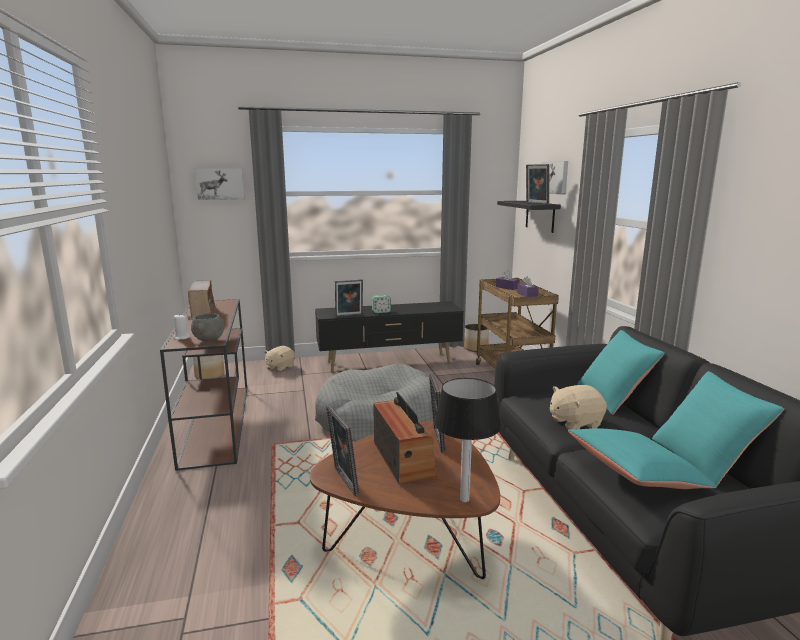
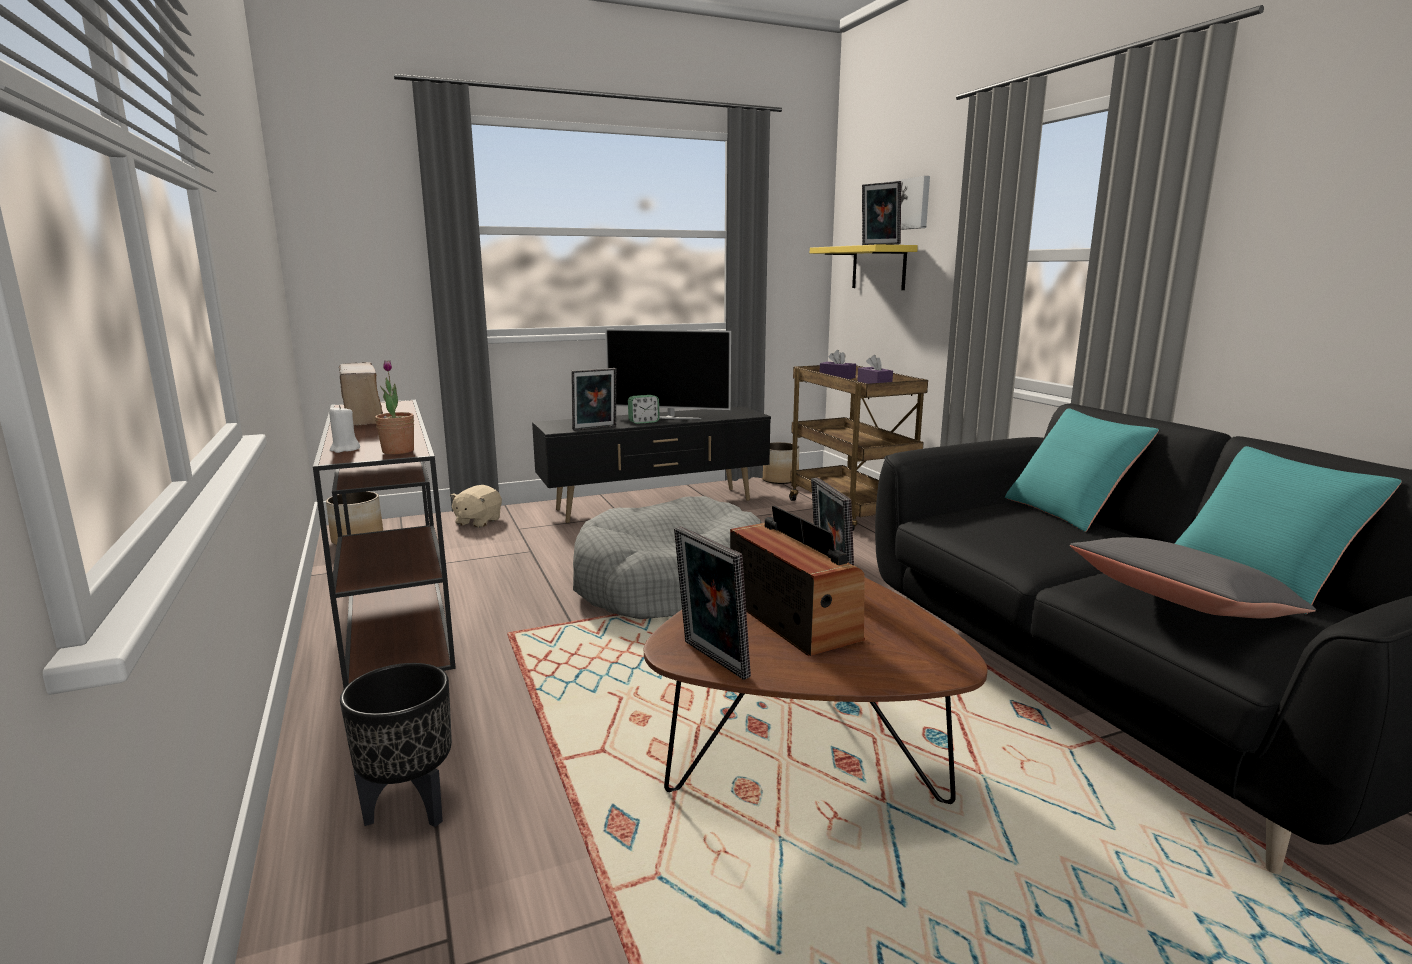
camera: 10 degrees left, 0 degrees up
grey bowl [191,313,224,342] -> potted plant [375,360,414,454]
picture [195,168,244,200] -> none
table lamp [435,378,501,503] -> none
black shelf [497,201,561,233] -> yellow shelf [810,245,918,290]
beige plush toy [550,385,607,430] -> none
turquoise pillow [568,428,716,489] -> grey pillow [1070,537,1316,618]
none -> black planter [340,663,452,827]
none -> television [605,329,731,419]

